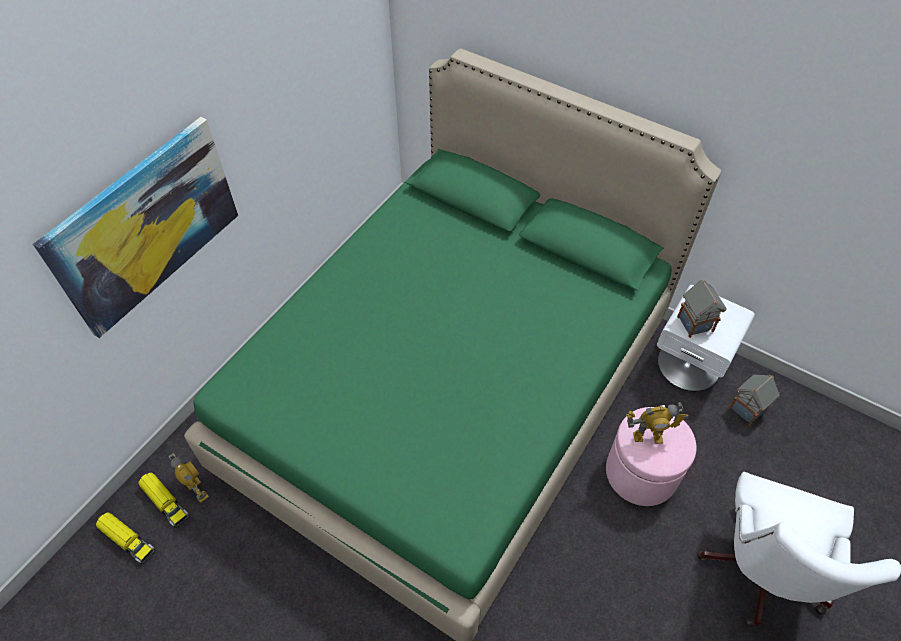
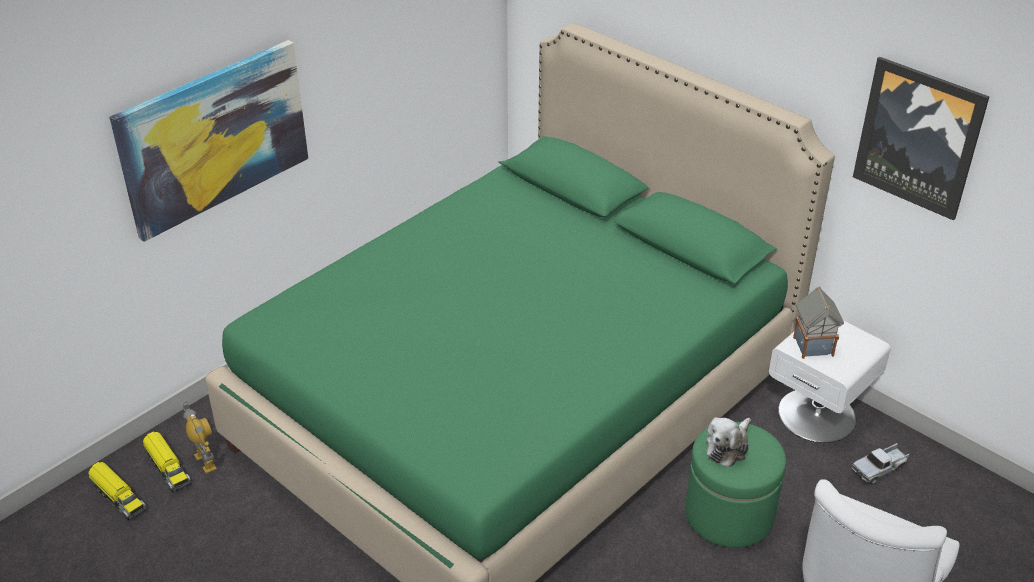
camera: 10 degrees right, 15 degrees down
pink ottoman [606,407,696,506] -> green ottoman [685,422,786,548]
toy robot [626,402,688,444] -> plush toy [706,418,751,468]
toy house [728,374,780,426] -> toy truck [852,443,910,484]
none -> picture [853,57,990,221]

